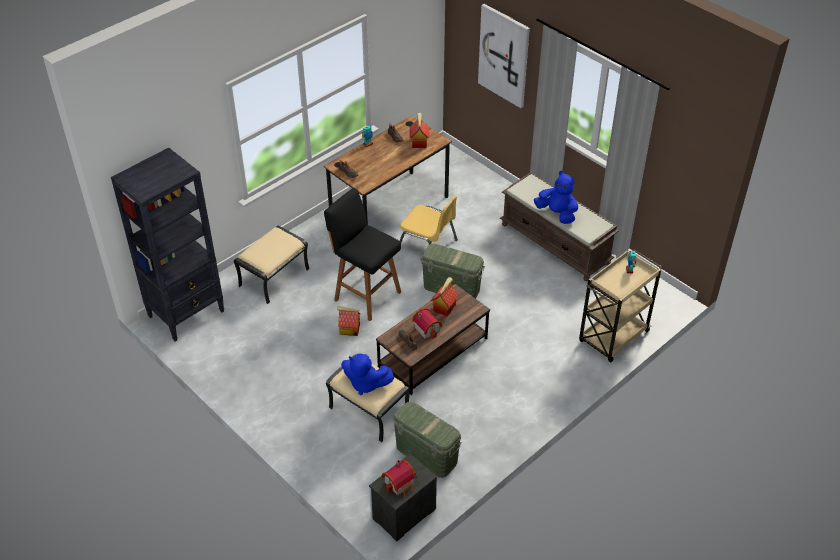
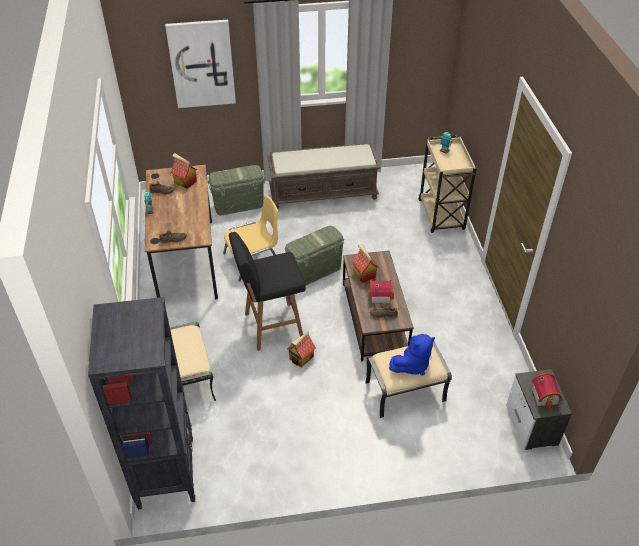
camera: 55 degrees left, 0 degrees up
green storage box [393,402,462,478] -> green storage box moved to [208,165,265,215]
blue plush toy [534,171,578,224] -> none

